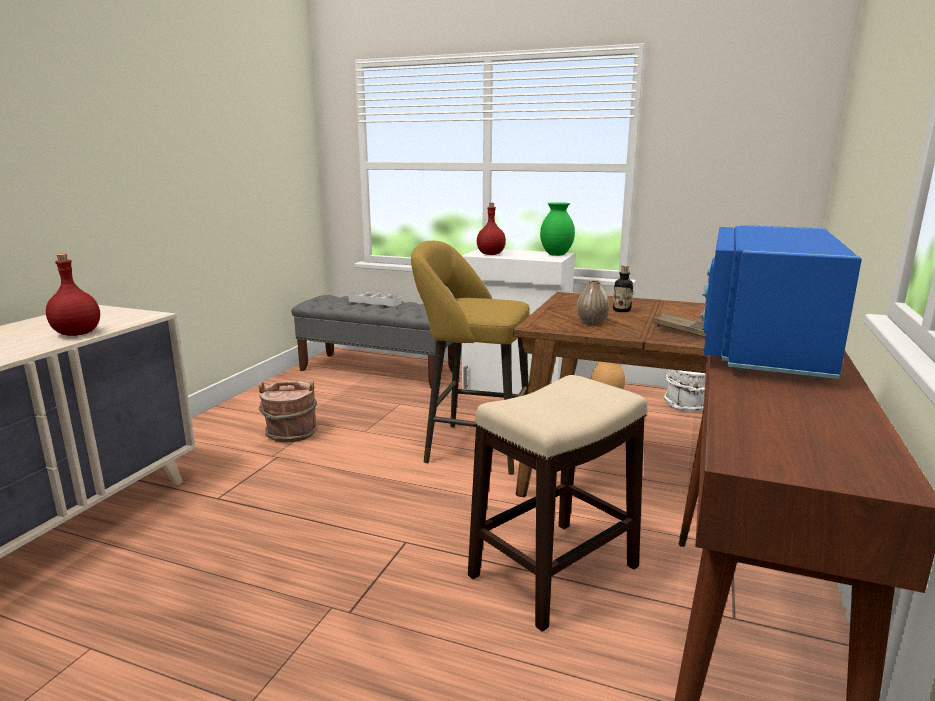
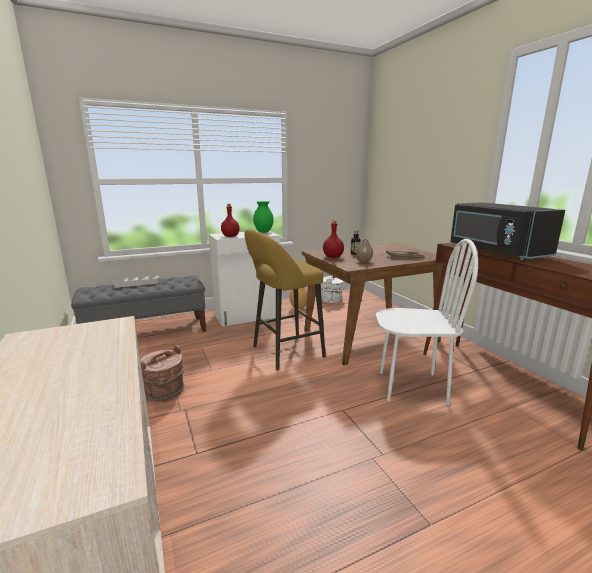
camera: 45 degrees left, 0 degrees up
red bottle [46,254,100,336] -> red bottle moved to [323,220,344,258]
stool [468,375,647,632] -> white chair [376,239,478,405]
blue microwave [701,225,862,379] -> black microwave [450,202,565,260]

